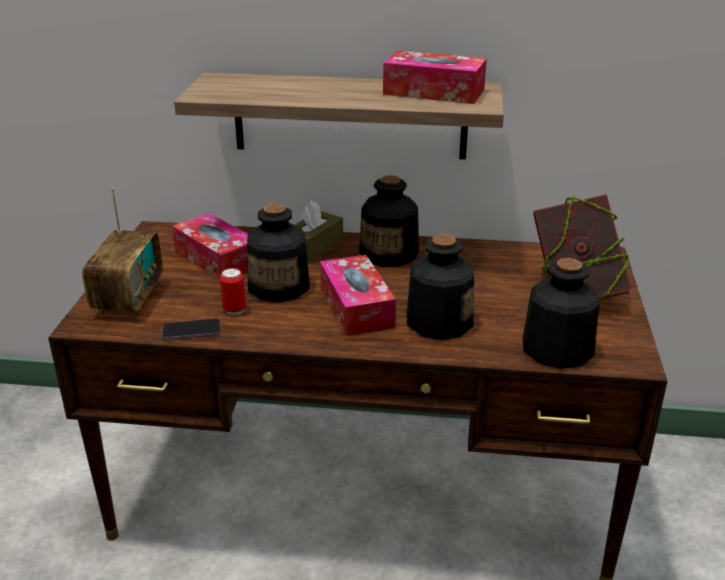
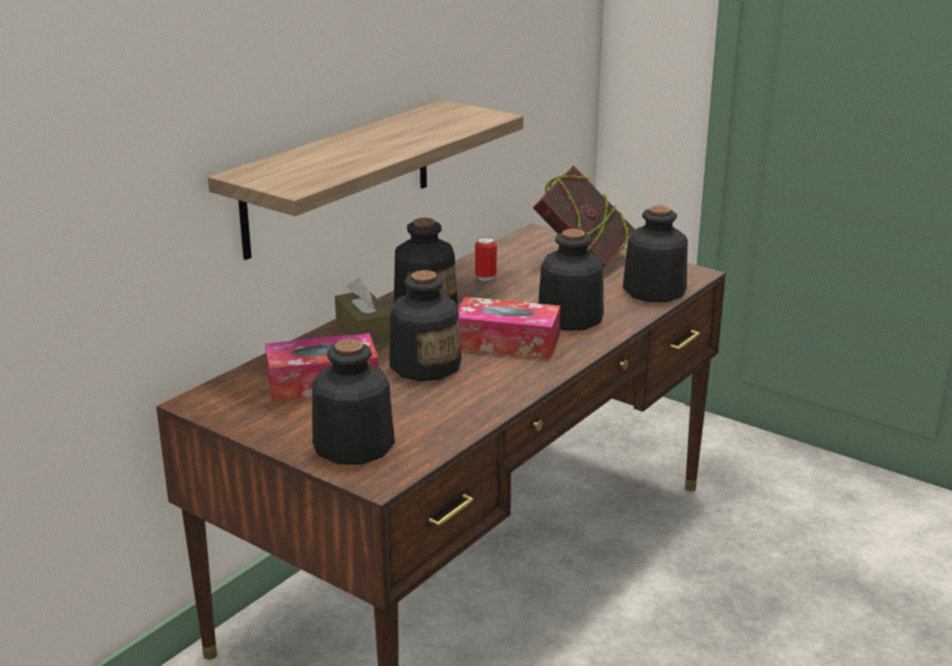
camera: 60 degrees left, 5 degrees down
radio [82,188,163,319] -> bottle [312,339,395,464]
phone [162,318,221,340] -> none
can [220,268,246,315] -> can moved to [475,237,497,281]
tissue box [383,51,487,104] -> none

